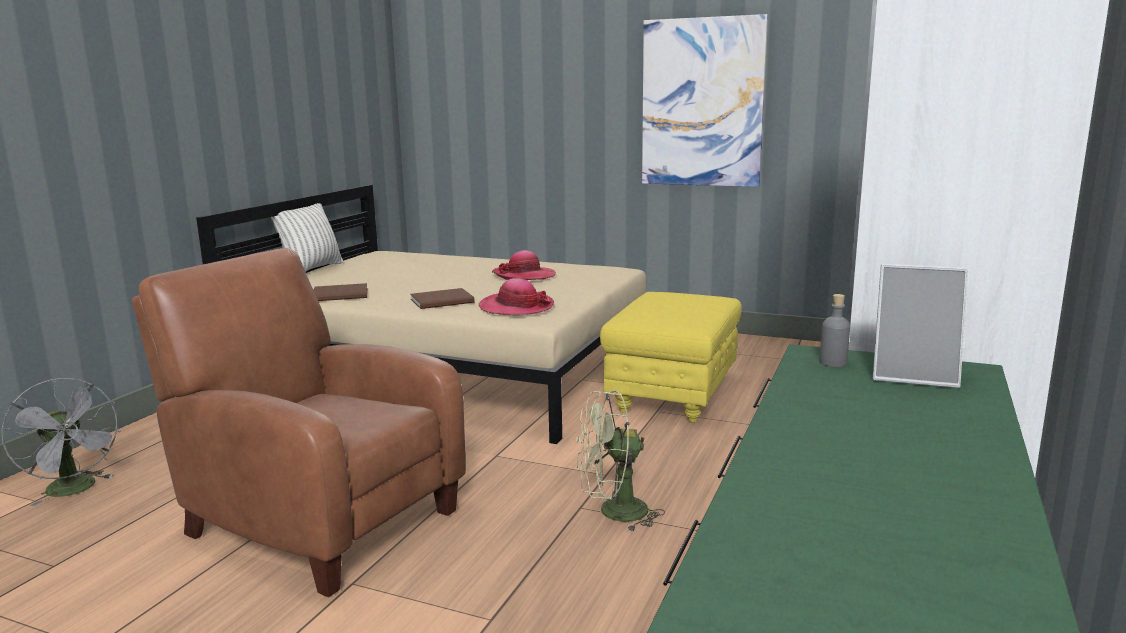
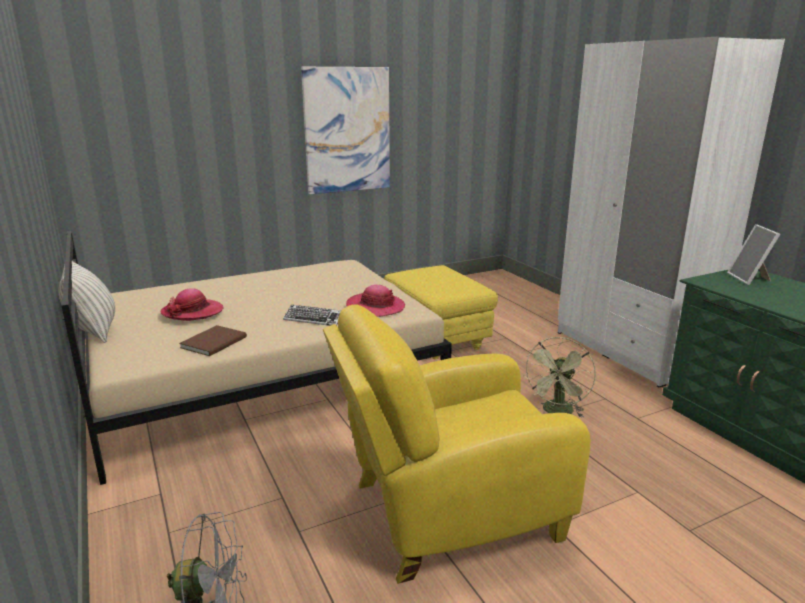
camera: 50 degrees left, 5 degrees up
brown armchair [132,248,466,597] -> yellow armchair [323,304,591,584]
brown book [411,288,475,309] -> keyboard [283,305,341,326]
hat [492,250,556,280] -> hat moved to [160,288,223,321]
grey bottle [820,294,850,367] -> none
picture frame [873,264,968,388] -> picture frame turned 120 degrees clockwise [727,224,780,285]

